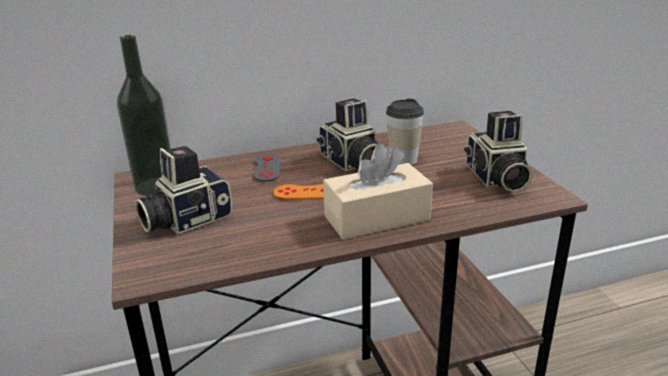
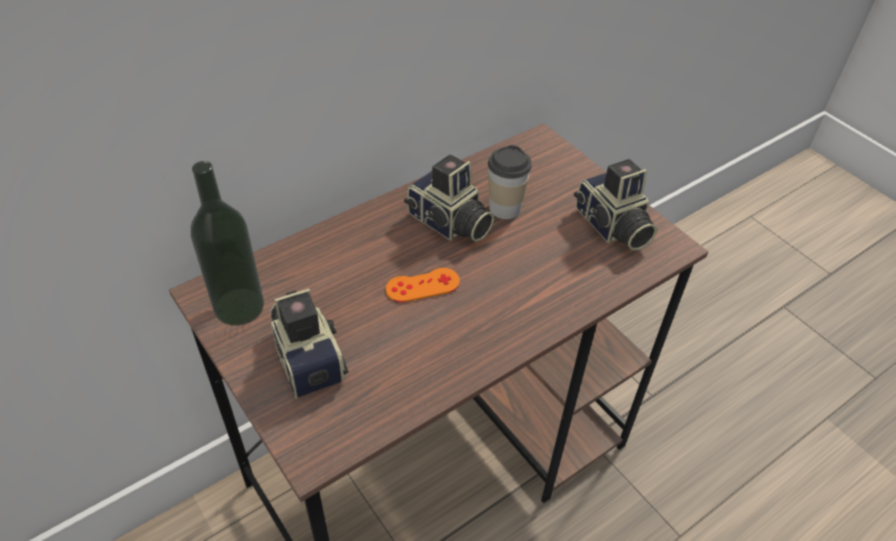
camera: 20 degrees left, 20 degrees up
camera [135,146,232,234] -> camera turned 120 degrees clockwise [270,289,348,399]
grey game controller [253,154,281,182] -> none
beige tissue box [323,144,433,240] -> none

